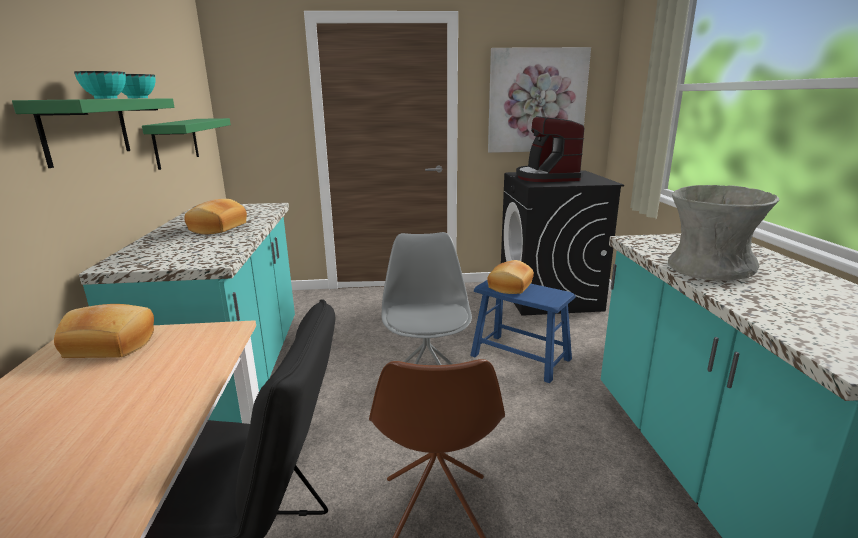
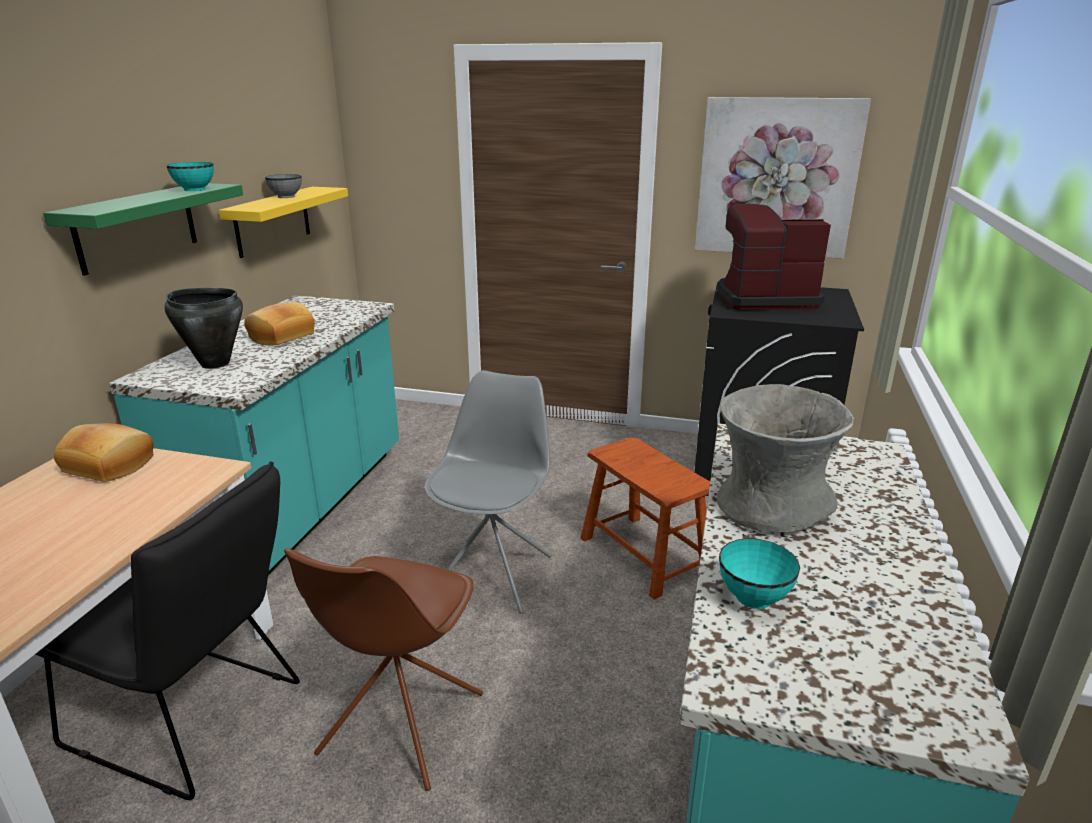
camera: 20 degrees right, 5 degrees up
turquoise bowl [74,71,126,99] -> turquoise bowl moved to [719,538,800,609]
green shelf [142,118,231,170] -> yellow shelf [218,187,348,258]
blue stool [470,280,576,383] -> brown stool [580,437,710,600]
bread [487,260,534,294] -> none
coffee machine [516,116,584,182] -> coffee machine turned 75 degrees clockwise [717,204,831,310]
none -> black cooking pot [164,288,243,369]
none -> grey bowl [265,174,302,198]

